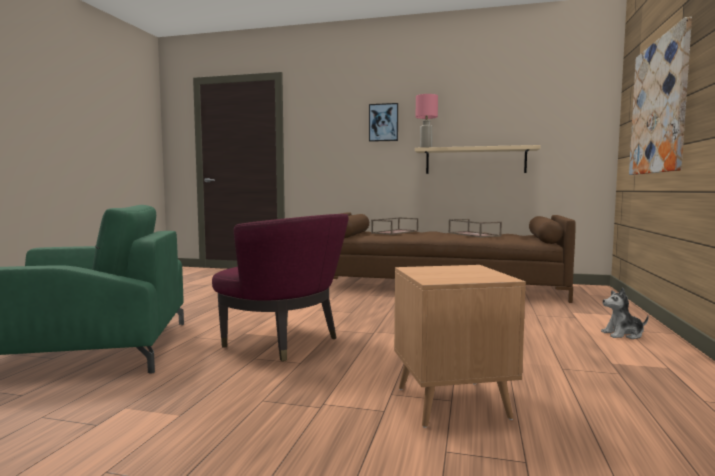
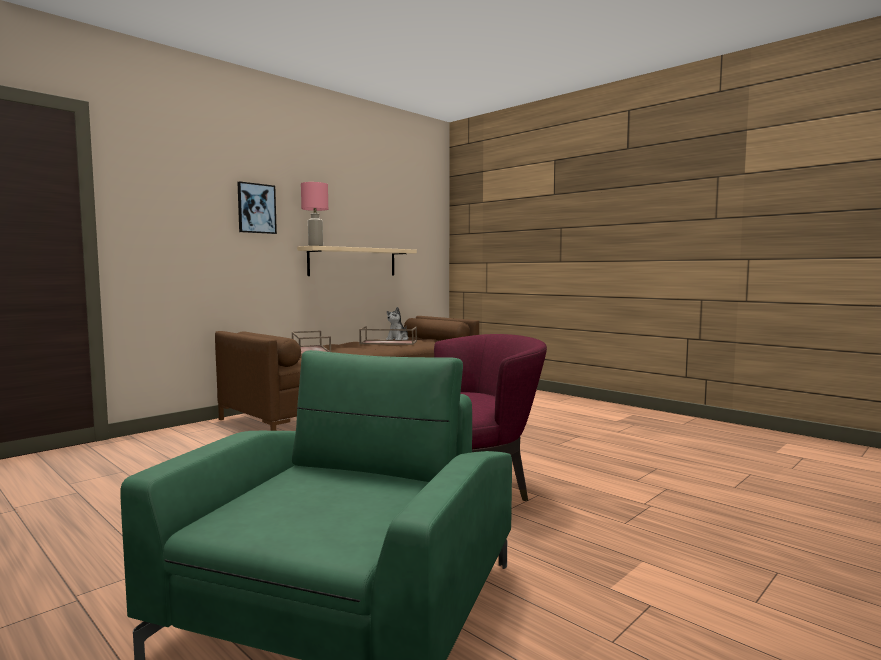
camera: 60 degrees left, 0 degrees up
brown side table [394,265,526,428] -> none
plush toy [601,288,649,339] -> plush toy moved to [386,307,409,340]
picture [629,17,692,175] -> none

